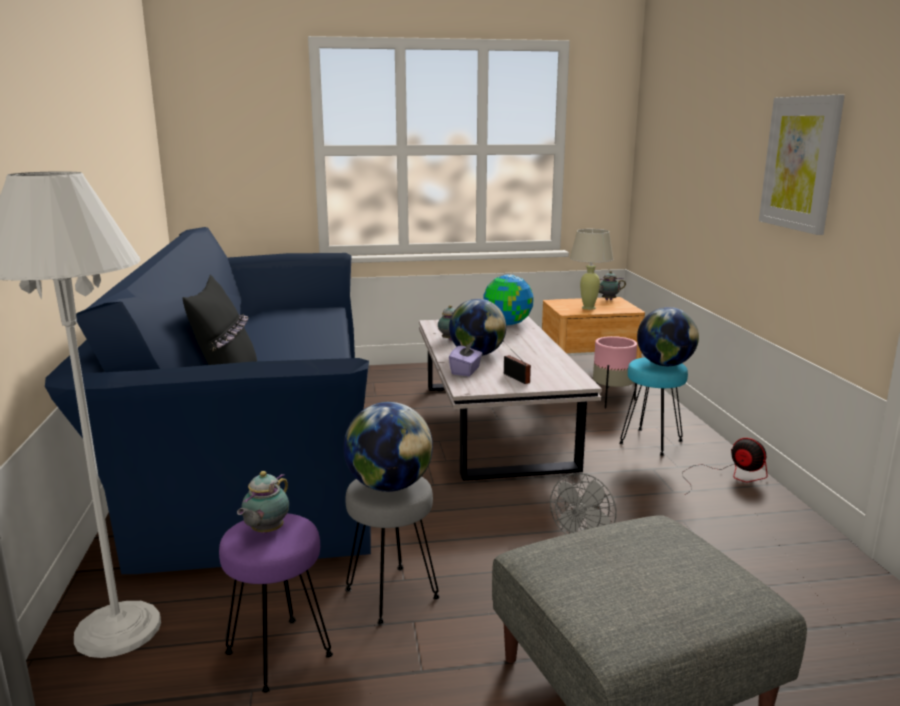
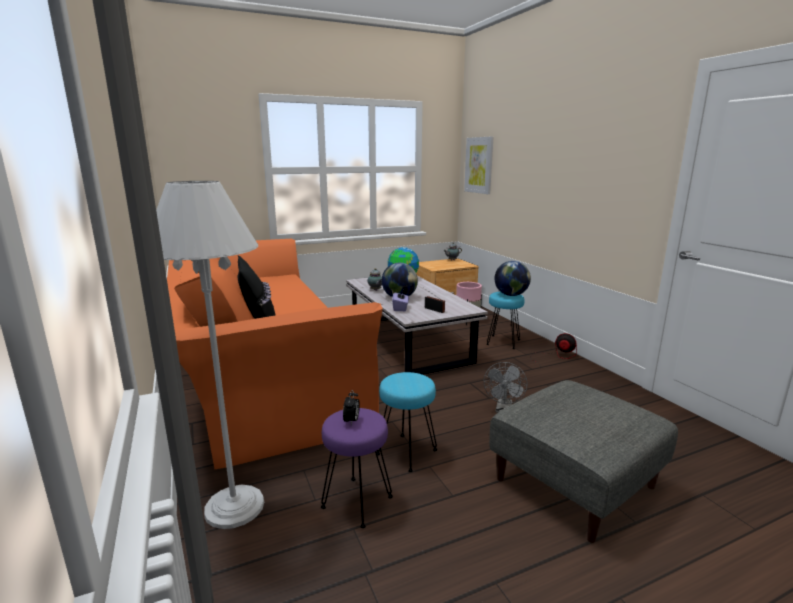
camera: 15 degrees left, 0 degrees up
blue sofa [45,227,371,574] -> orange sofa [167,239,383,469]
teapot [237,471,289,534] -> alarm clock [343,390,360,425]
globe [343,402,433,492] -> none
grey stool [345,476,440,624] -> turquoise stool [377,372,437,472]
beige table lamp [570,229,614,310] -> none
picture [759,95,845,235] -> picture moved to [464,136,494,194]

